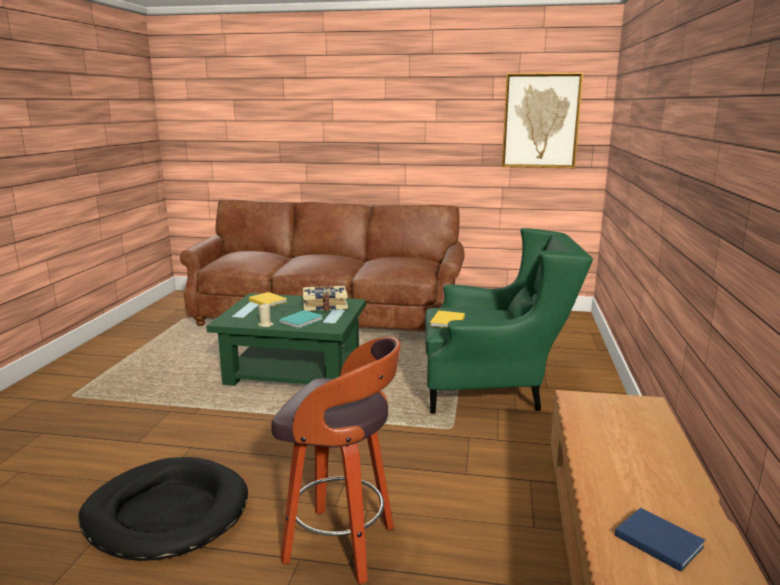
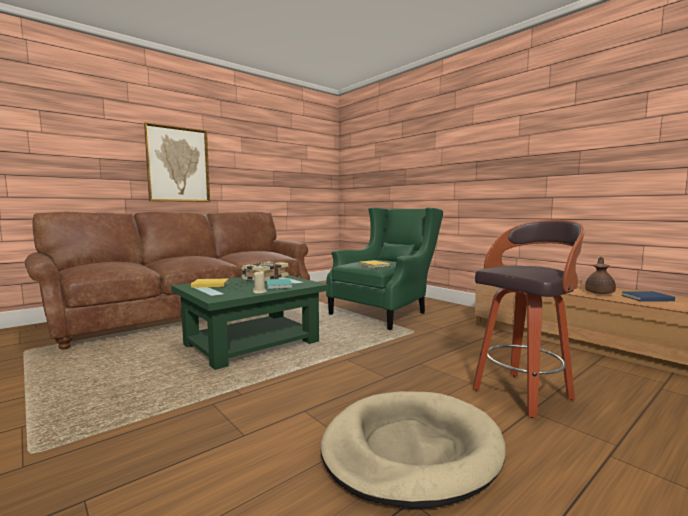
camera: 50 degrees left, 10 degrees down
black dog bed [78,457,248,561] -> beige dog bed [321,391,506,509]
picture [502,73,583,168] -> picture moved to [144,122,210,202]
none -> brown teapot [585,257,616,294]

